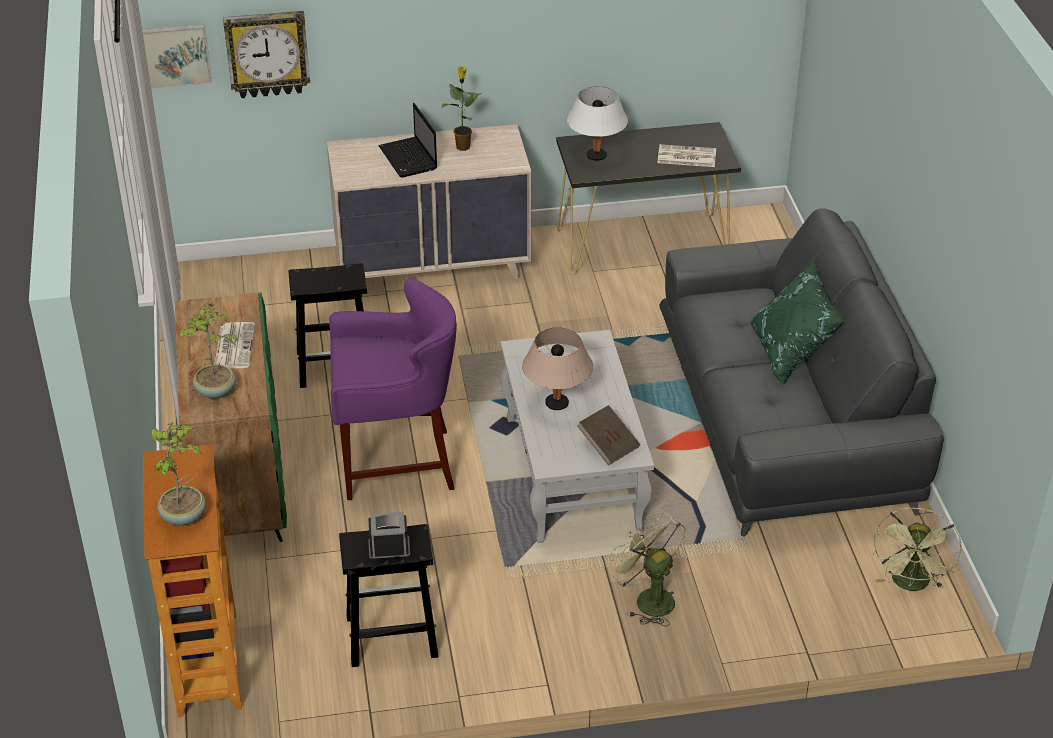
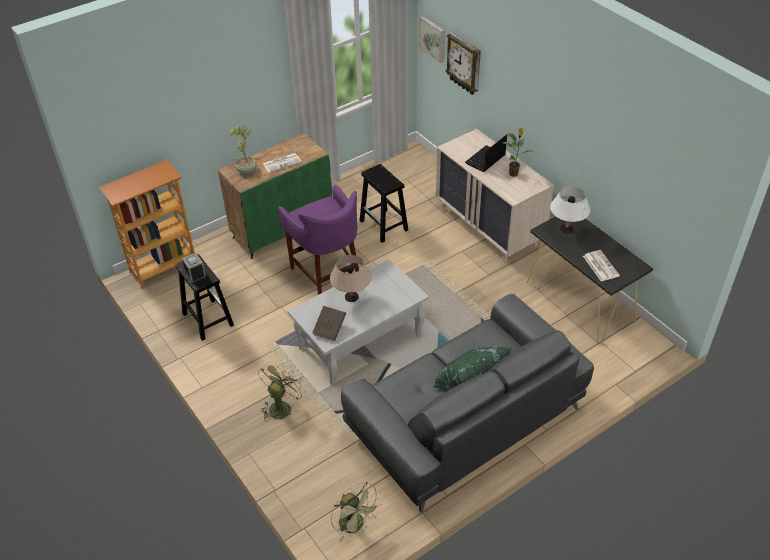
camera: 65 degrees right, 5 degrees up
potted plant [152,422,206,526] -> none
green fan [873,508,962,591] -> green fan turned 120 degrees counterclockwise [331,482,382,542]

